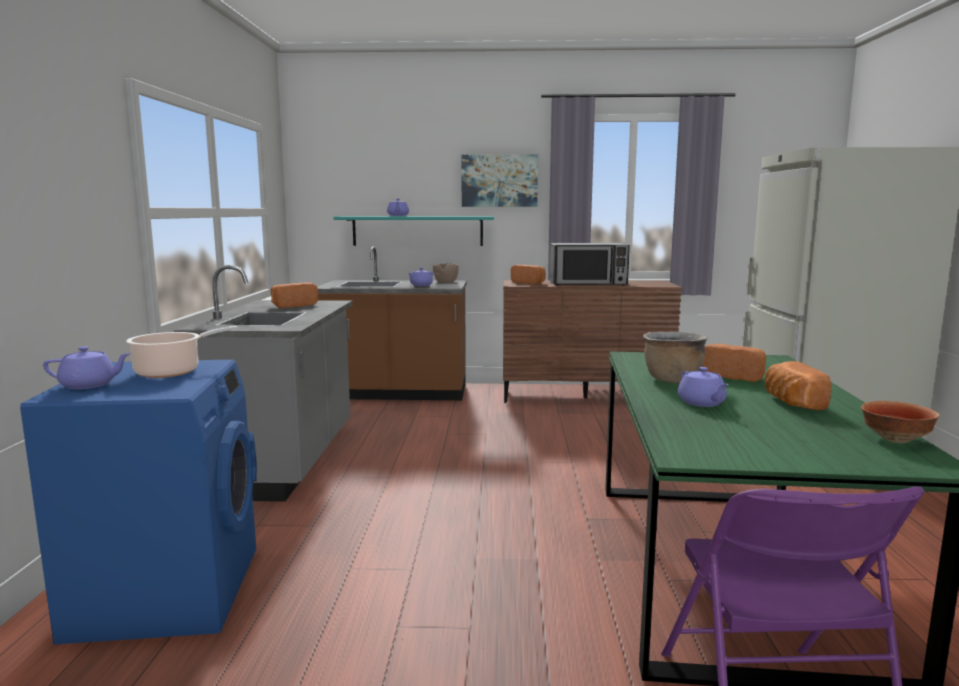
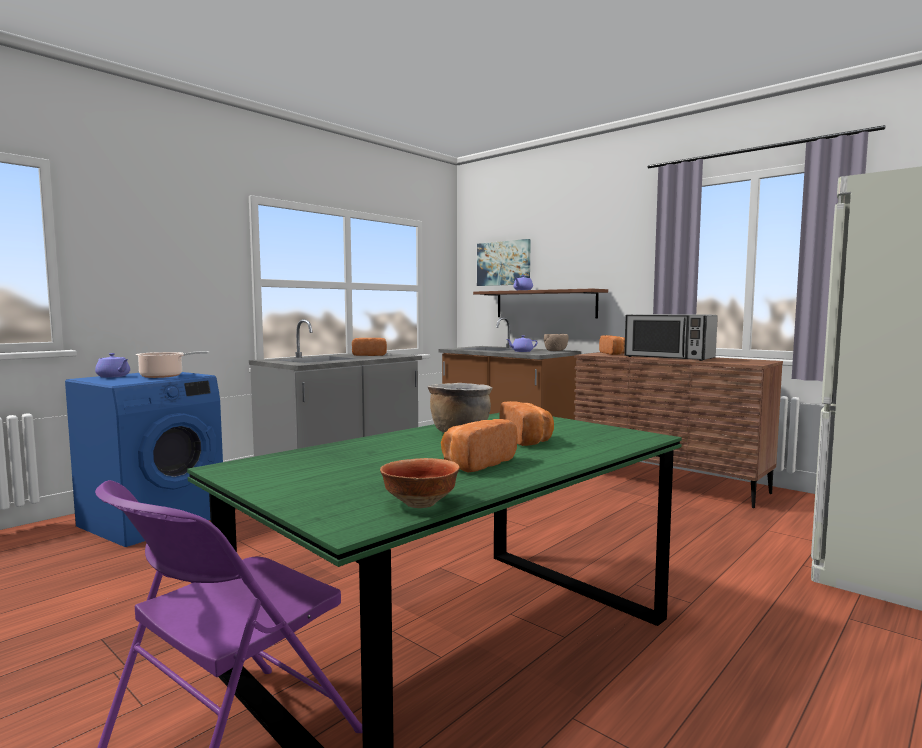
camera: 40 degrees right, 5 degrees down
turquoise shelf [334,216,494,246] -> brown shelf [473,289,608,318]
picture [461,154,538,207] -> picture moved to [477,239,531,286]
purple teapot [678,367,729,407] -> none

